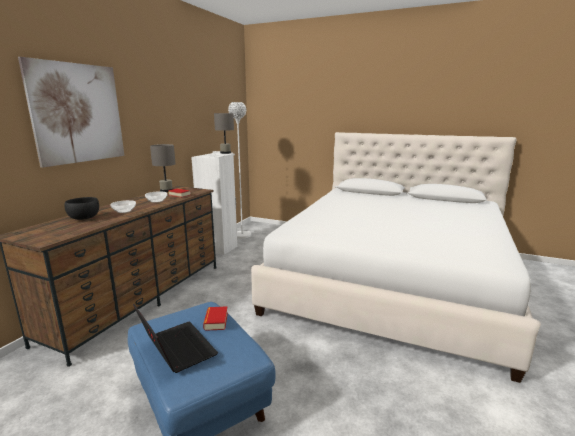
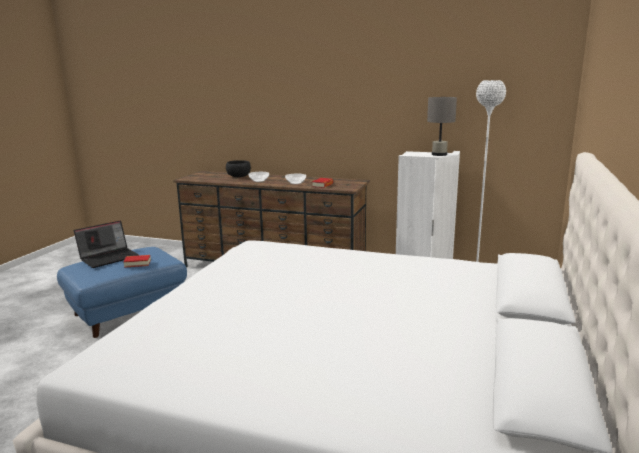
camera: 85 degrees right, 0 degrees up
picture [18,57,124,168] -> none
grey table lamp [150,144,175,192] -> none

